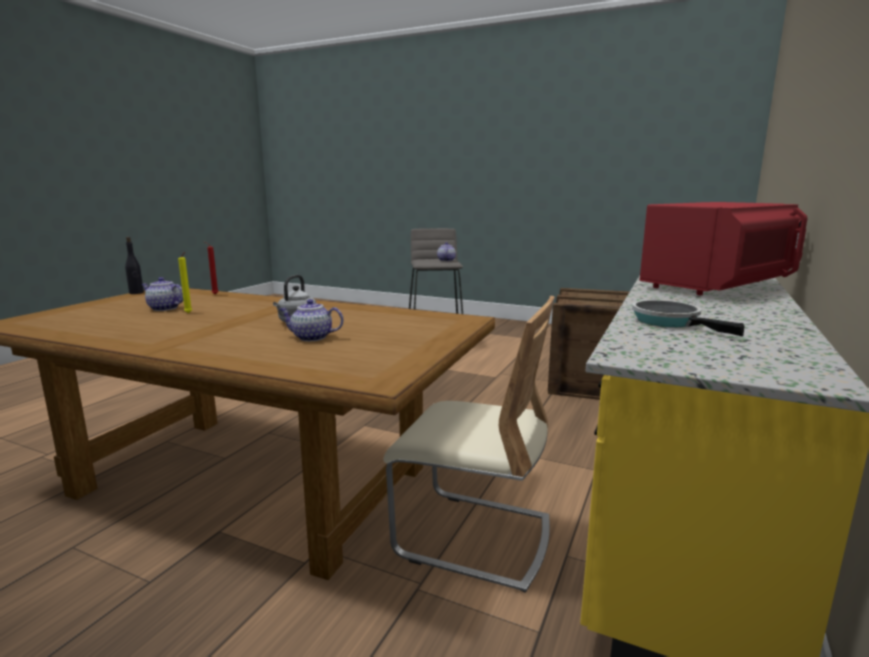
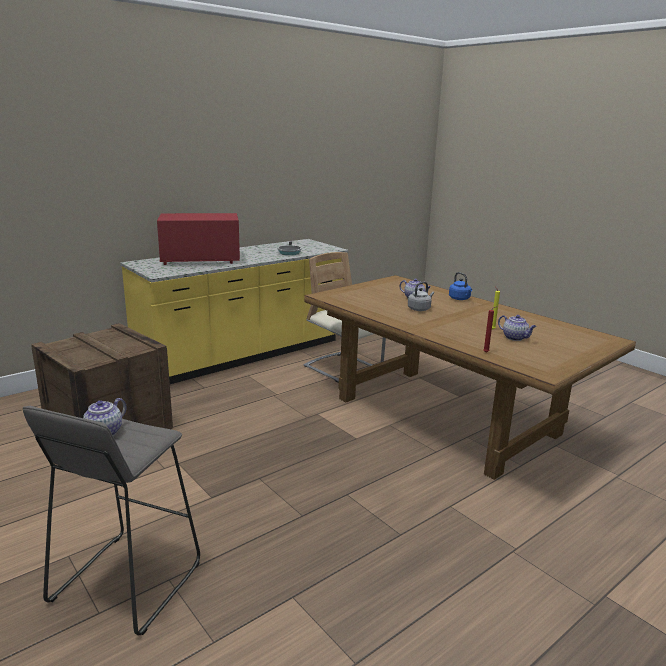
camera: 155 degrees left, 5 degrees up
black bottle [125,237,144,294] -> none
none -> blue kettle [449,272,472,300]

